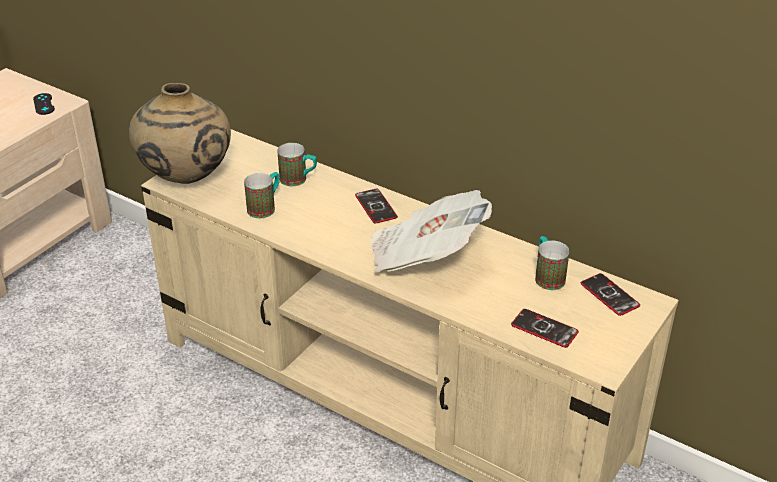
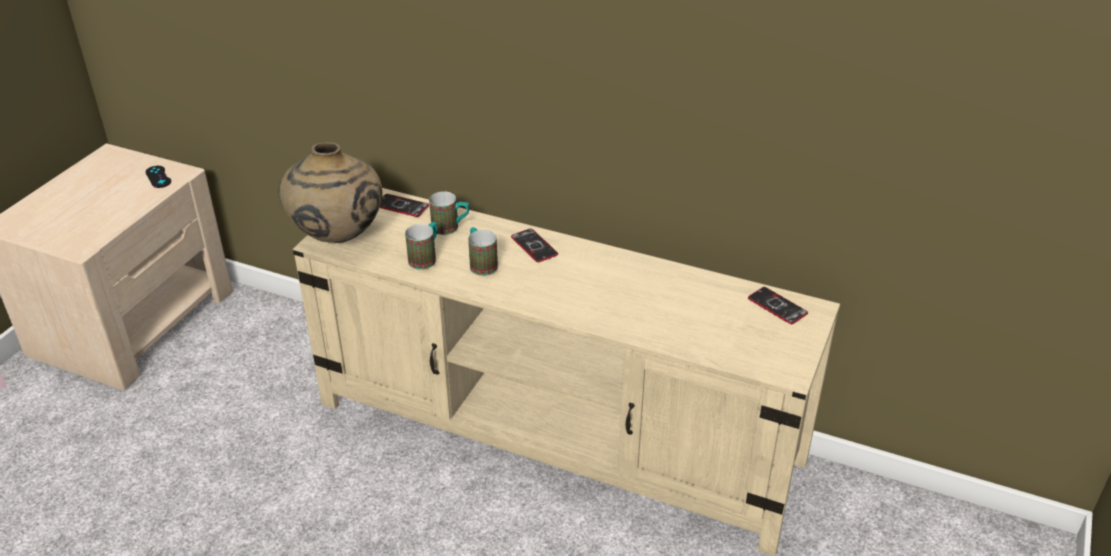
camera: 10 degrees left, 0 degrees up
newspaper [371,190,492,273] -> none
phone [511,309,579,348] -> phone moved to [380,194,429,217]
mug [535,236,569,290] -> mug moved to [468,227,498,276]

